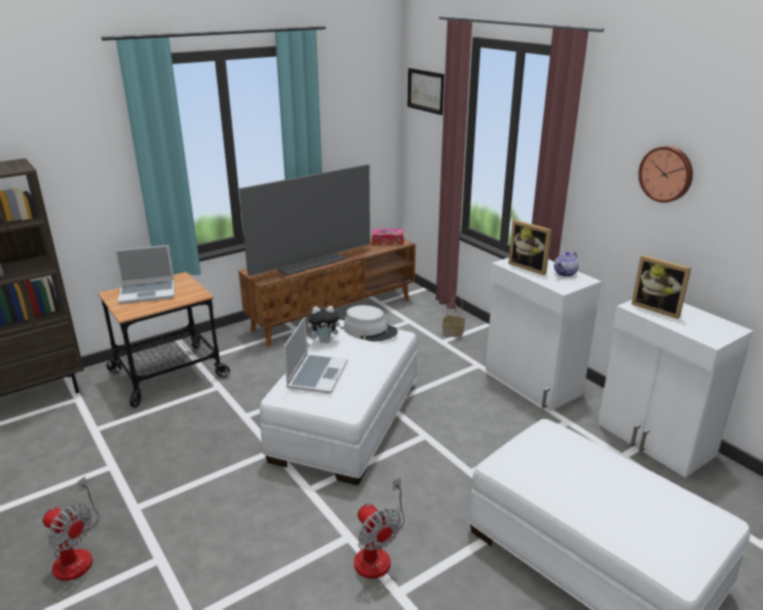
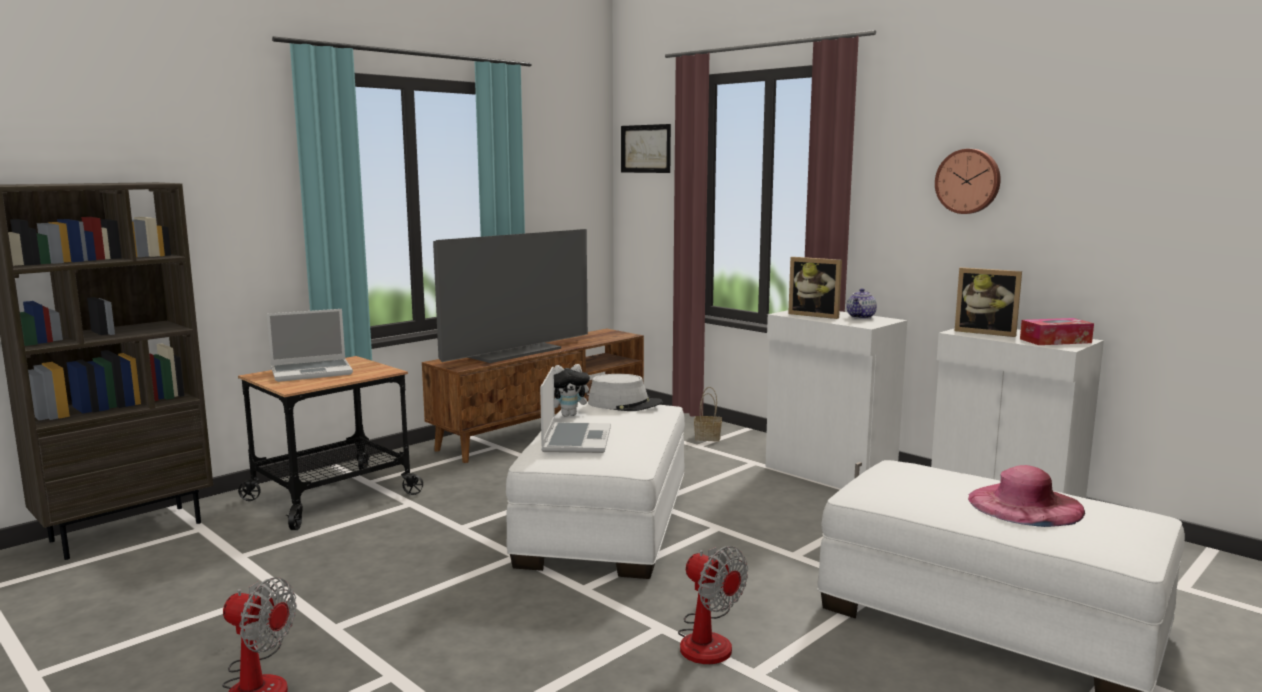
camera: 10 degrees left, 15 degrees down
tissue box [372,229,403,245] -> tissue box moved to [1020,318,1094,345]
none -> pink hat [968,465,1085,527]

